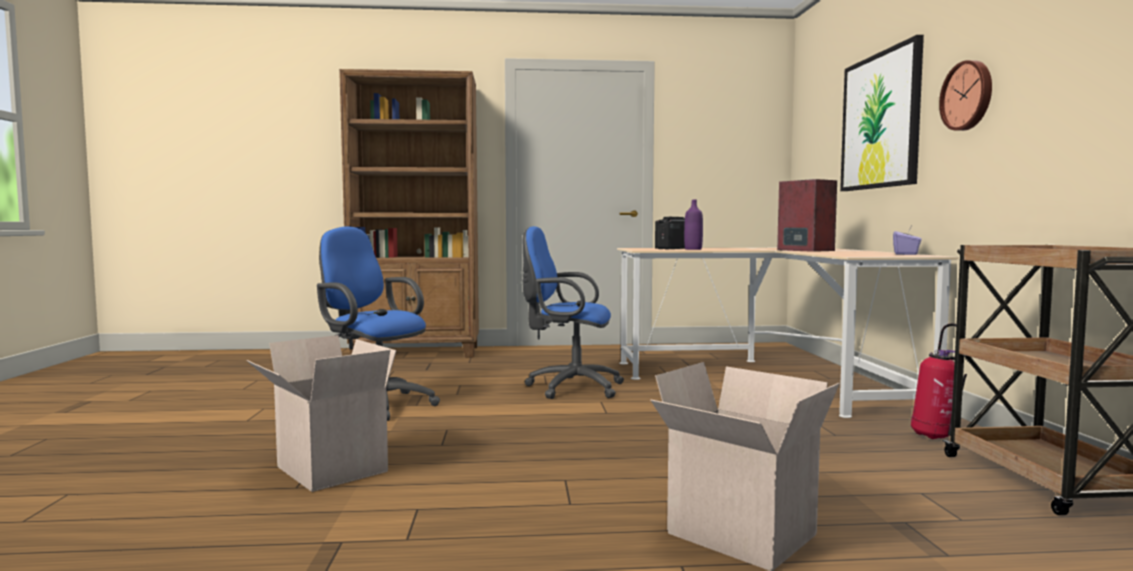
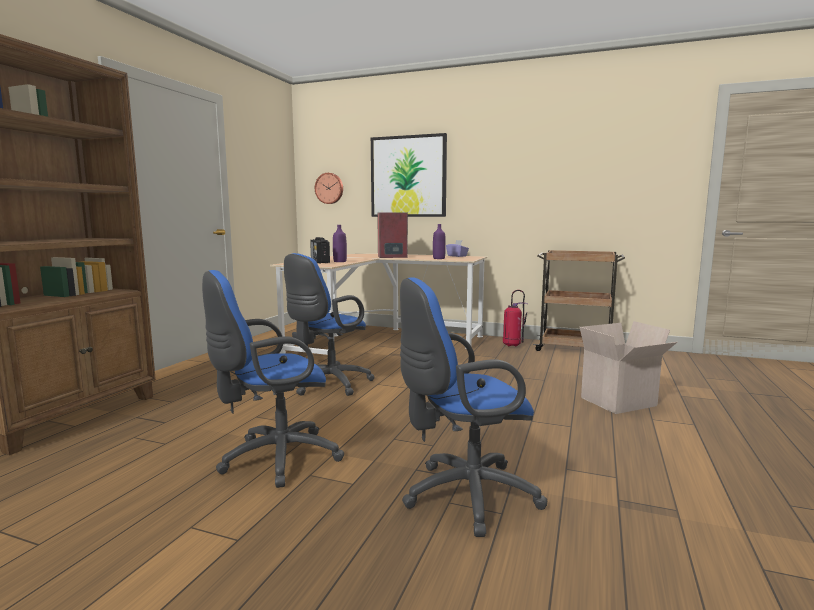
camera: 65 degrees left, 5 degrees up
cardboard box [246,335,397,492] -> blue office chair [400,277,547,537]
wall clock [939,60,992,131] -> wall clock moved to [315,173,343,204]
none -> purple bottle [433,224,446,259]

